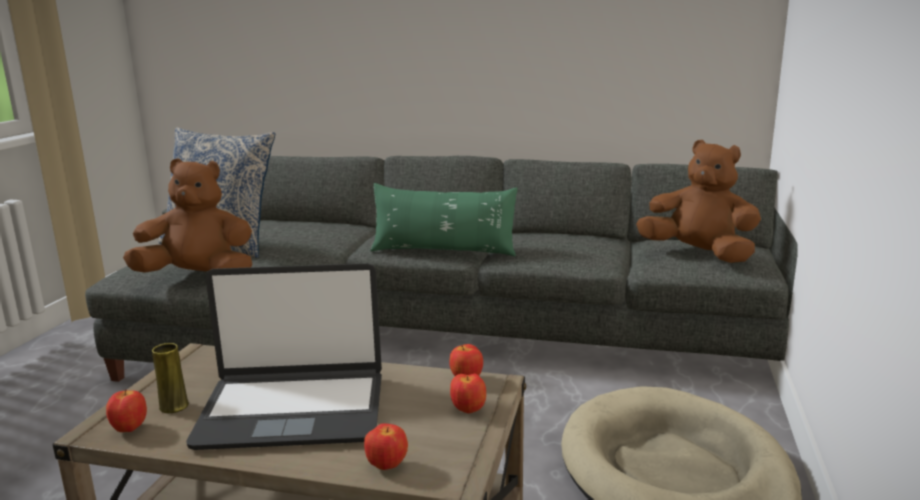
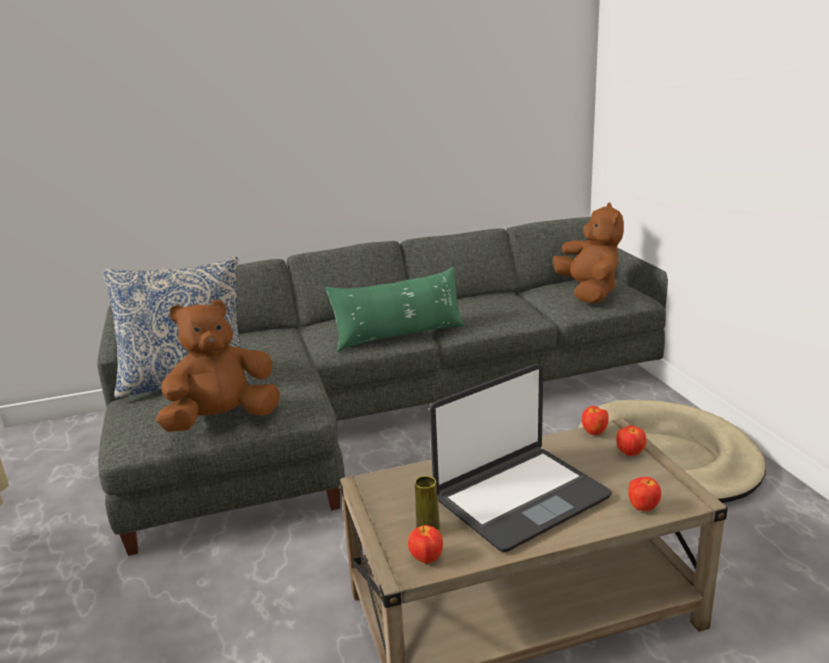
camera: 30 degrees left, 5 degrees up
brown plush toy [636,140,761,263] -> brown plush toy turned 75 degrees clockwise [553,203,624,304]

